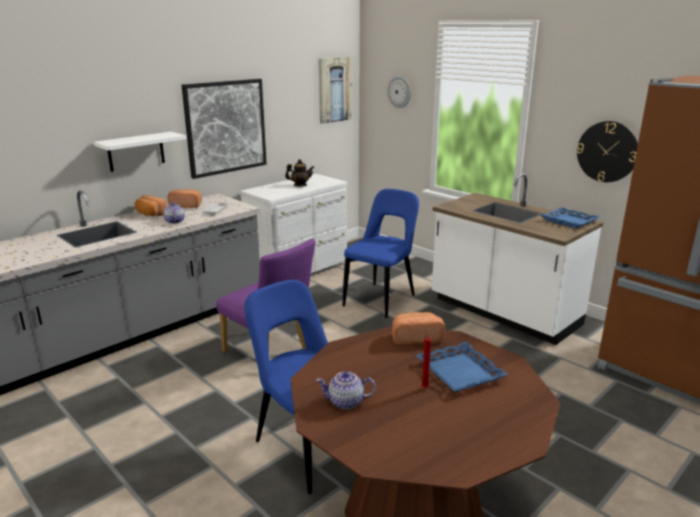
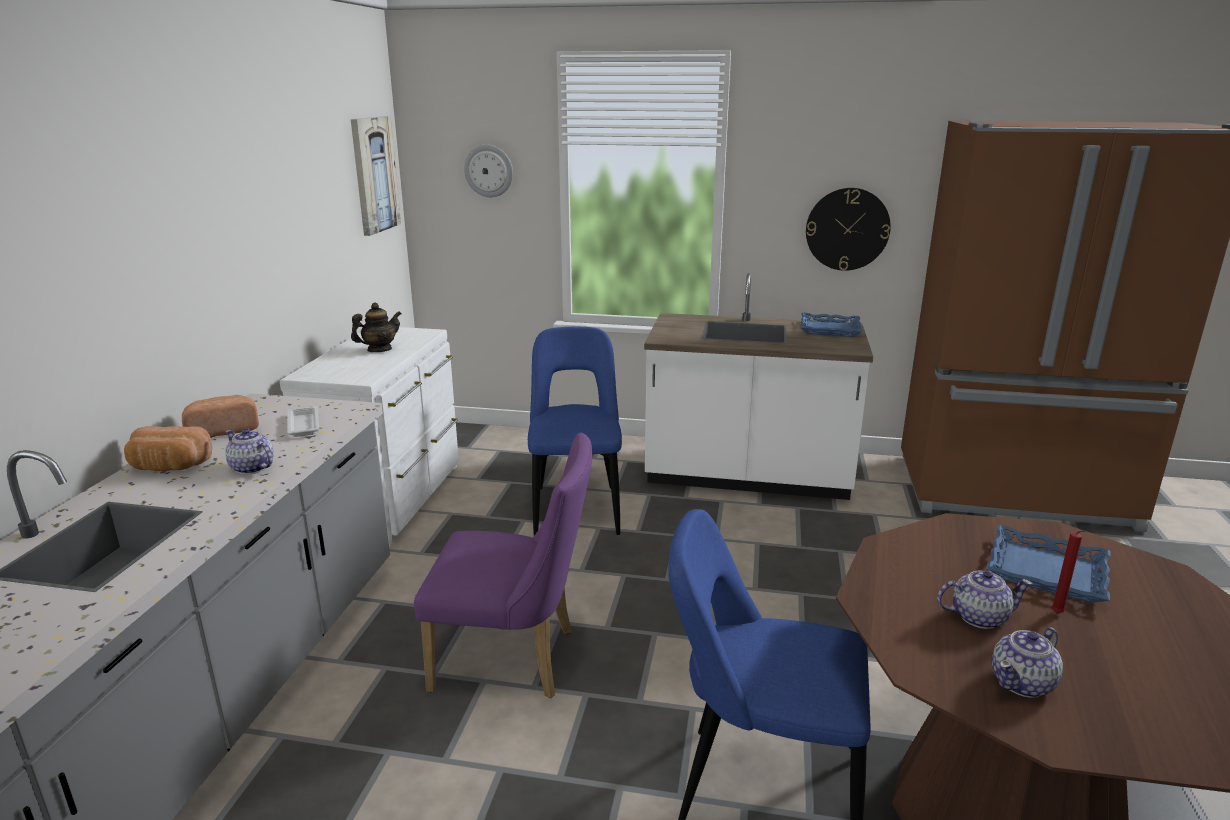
camera: 35 degrees left, 0 degrees up
white shelf [94,132,187,172] -> none
picture [182,79,267,179] -> none
bread [392,312,445,345] -> none
none -> teapot [937,570,1033,629]

